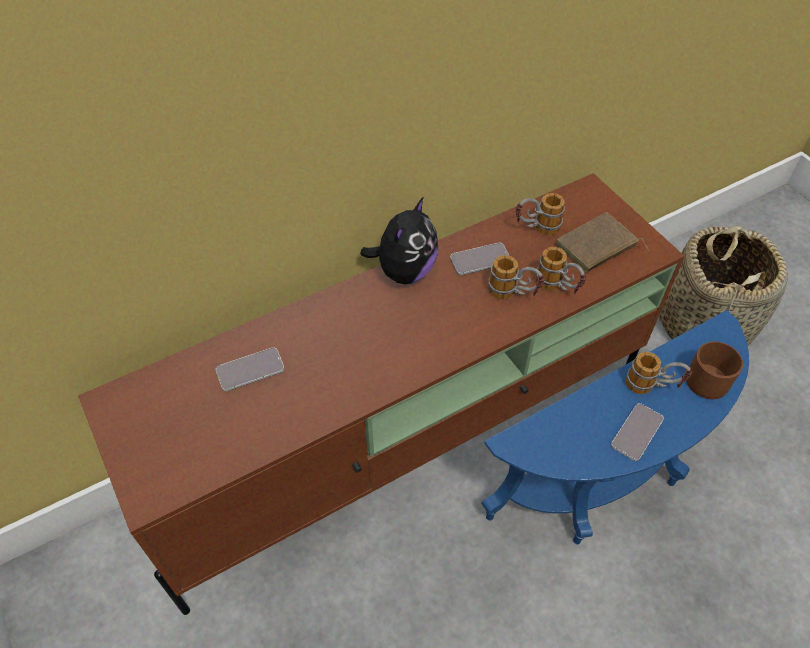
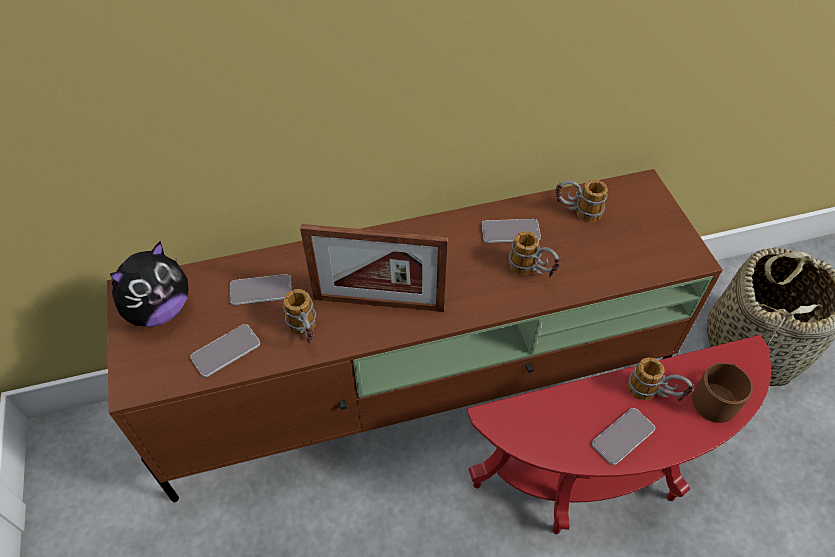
camera: 15 degrees right, 0 degrees up
plush toy [360,196,438,284] -> plush toy moved to [110,241,189,327]
blue side table [481,310,749,544] -> red side table [467,335,771,534]
mug [536,247,587,294] -> mug moved to [283,289,316,345]
brown book [556,212,650,273] -> none
none -> phone [190,324,260,377]
none -> picture frame [300,224,448,312]

